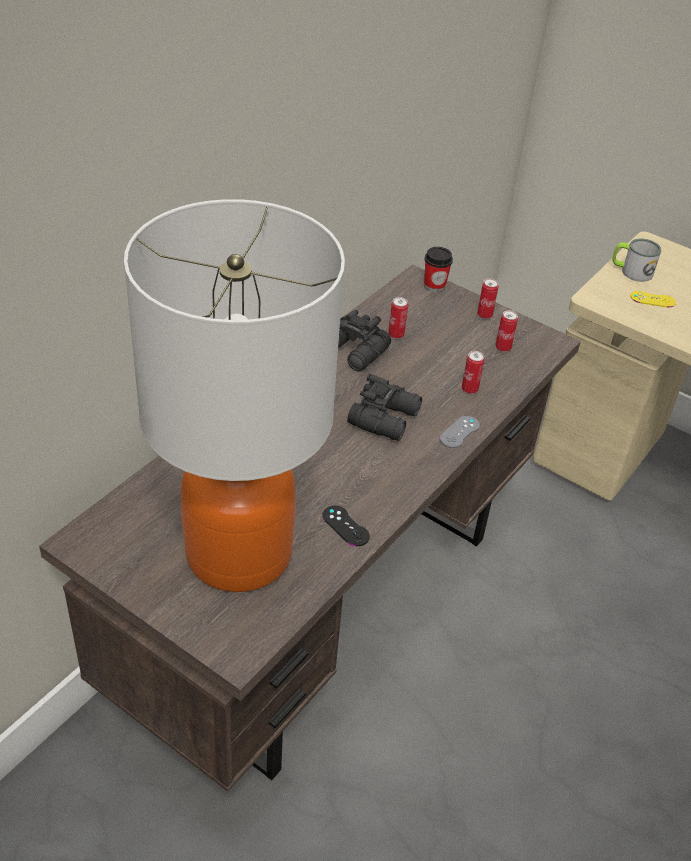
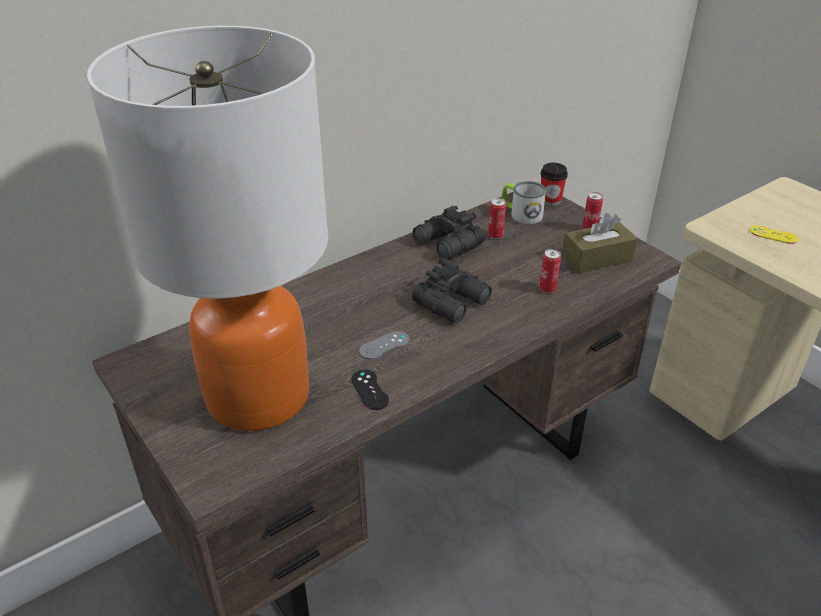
camera: 20 degrees right, 5 degrees down
grey game controller [440,416,480,448] -> grey game controller moved to [359,331,409,360]
can [495,310,518,352] -> brown tissue box [562,213,638,273]
mug [612,238,662,282] -> mug moved to [502,181,546,224]

